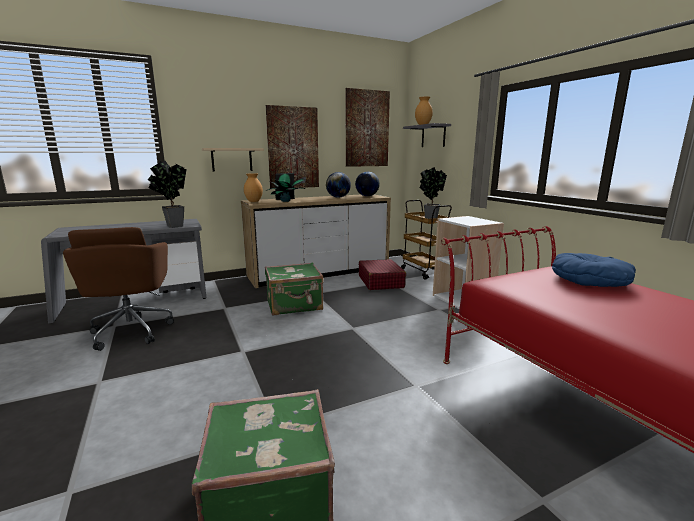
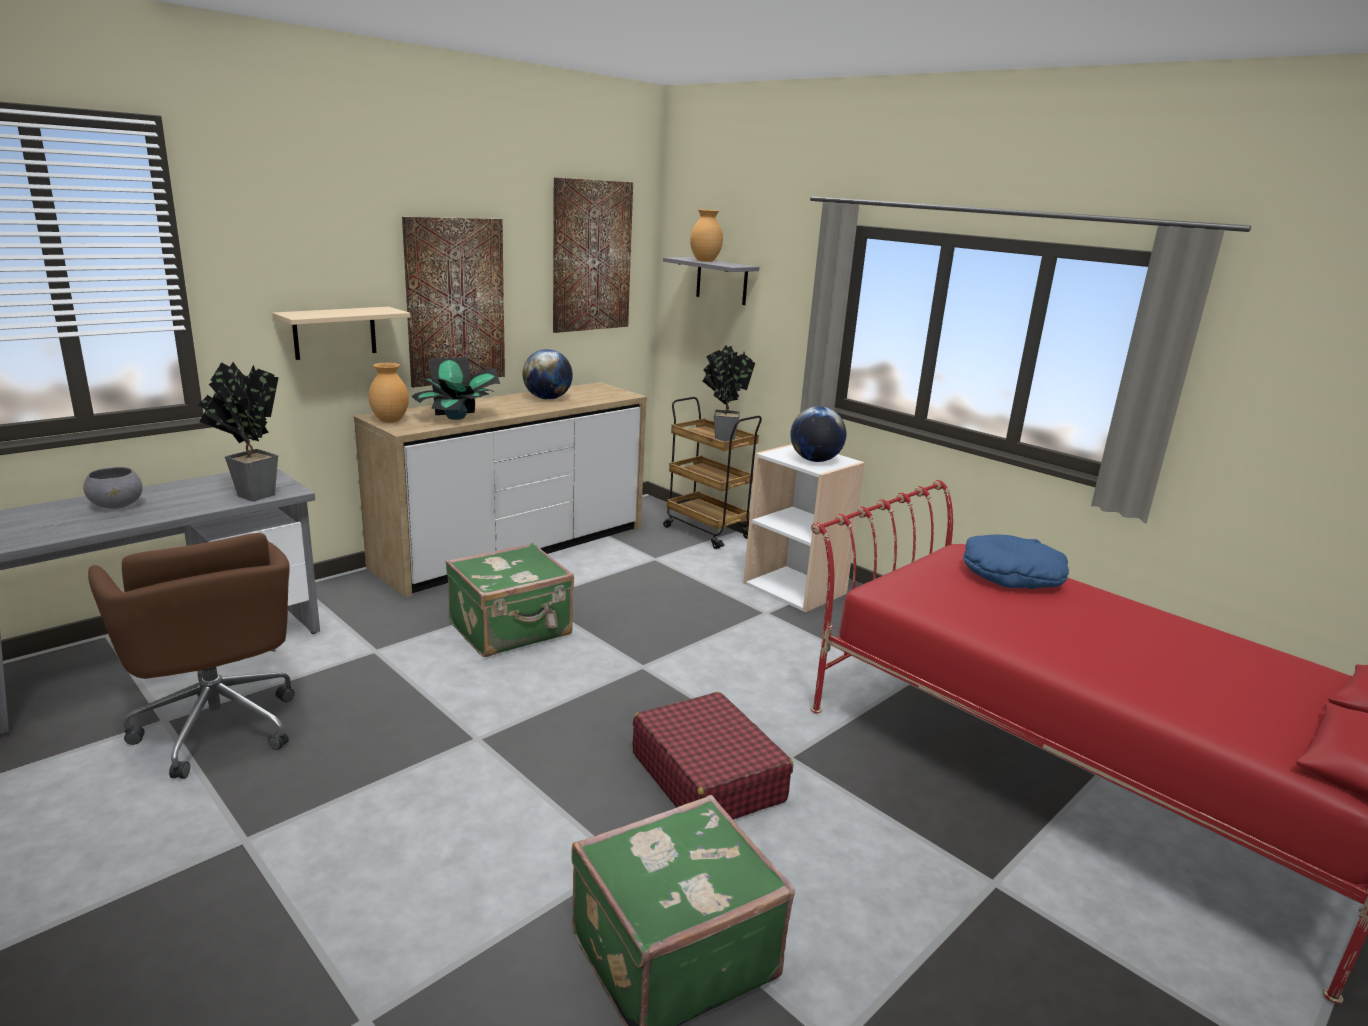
camera: 20 degrees left, 5 degrees up
globe [355,171,380,196] -> globe moved to [791,406,846,462]
red suitcase [359,259,406,290] -> red suitcase moved to [633,692,793,820]
none -> grey bowl [83,467,143,509]

